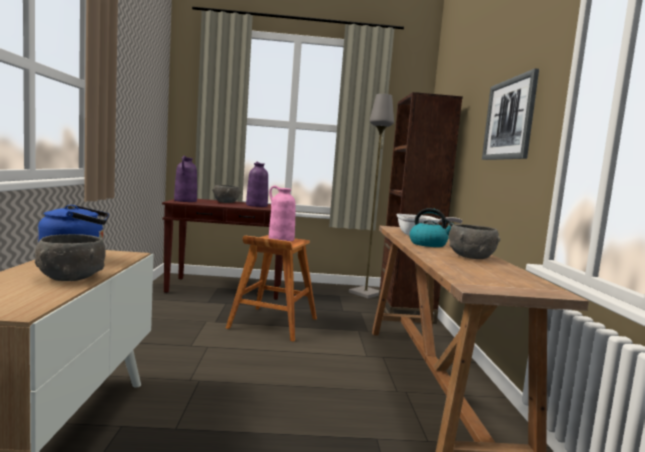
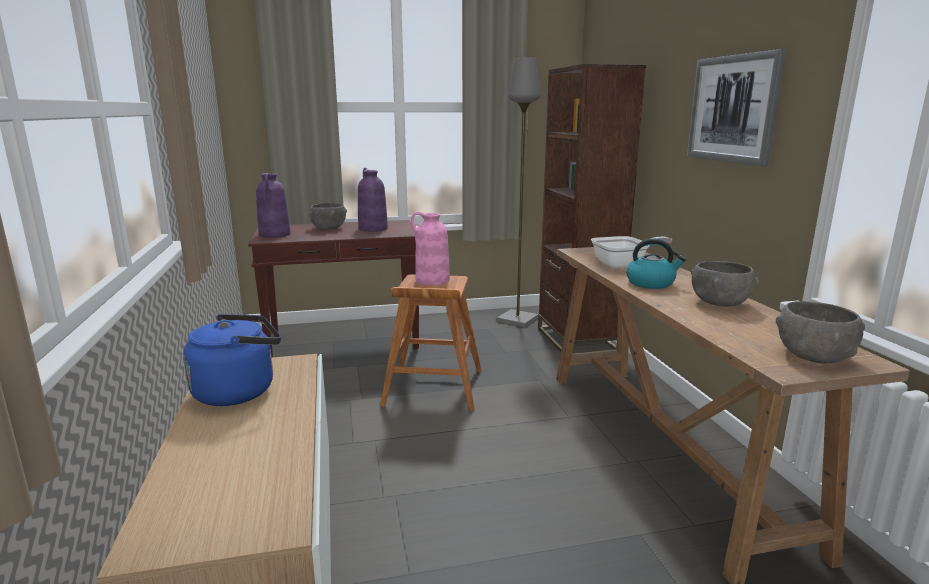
camera: 10 degrees left, 10 degrees up
grey bowl [35,234,106,281] -> grey bowl moved to [776,301,865,363]

